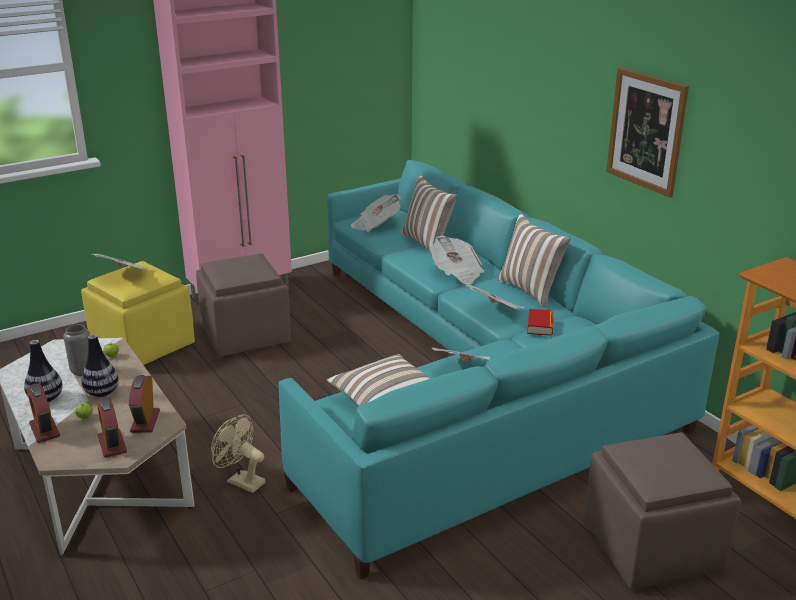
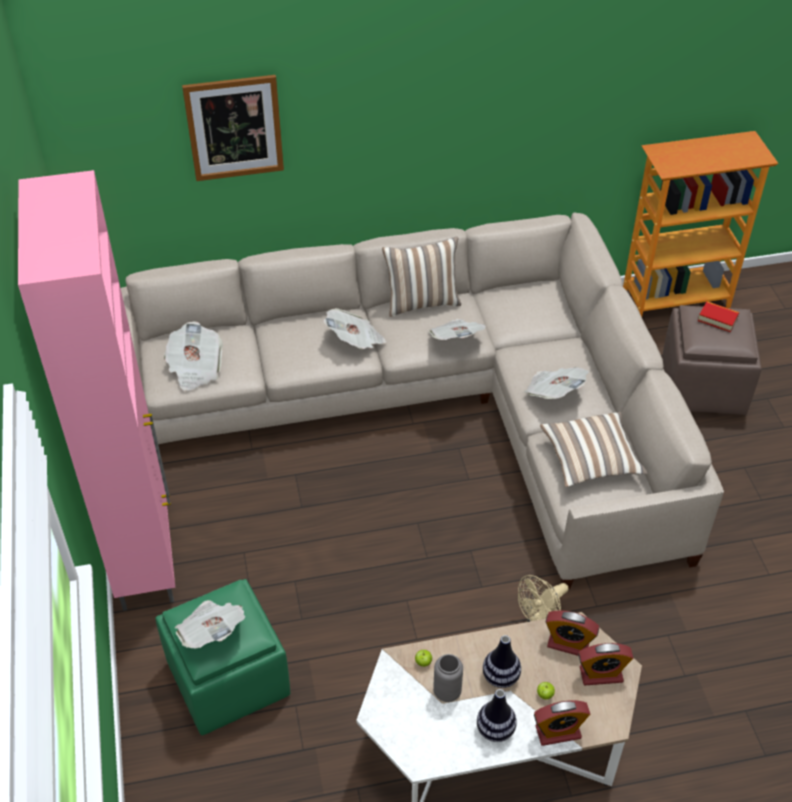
camera: 70 degrees left, 20 degrees up
yellow ottoman [81,261,195,365] -> green ottoman [155,579,290,735]
brown ottoman [196,253,291,357] -> none
turquoise sofa [278,160,720,579] -> beige sofa [121,213,724,589]
pillow [402,175,457,254] -> none
book [527,309,554,336] -> book moved to [698,301,740,332]
picture [606,67,689,198] -> picture moved to [182,75,284,181]

